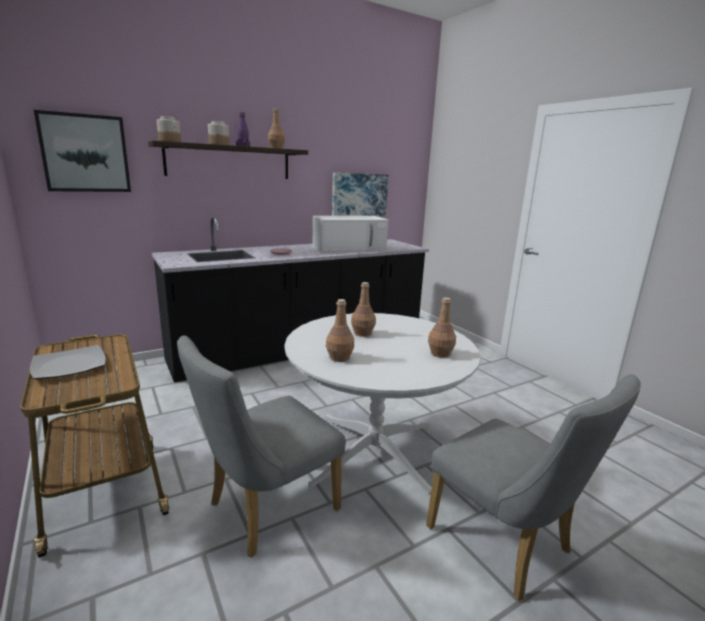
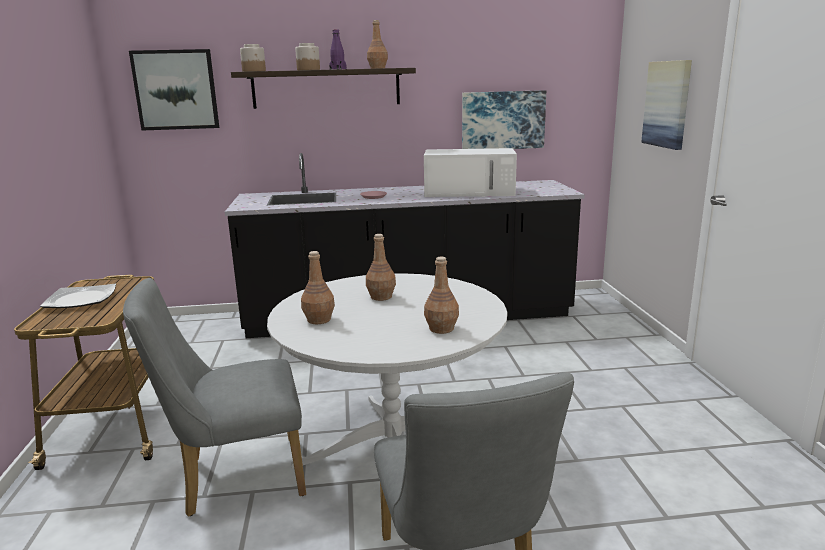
camera: 25 degrees right, 0 degrees up
none -> picture [641,60,692,150]

